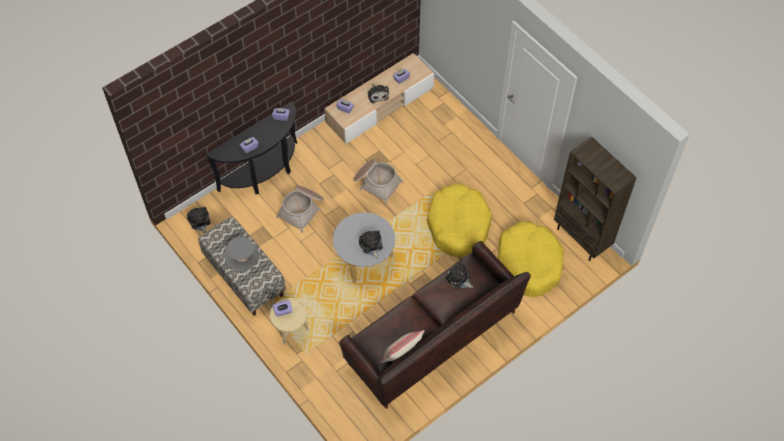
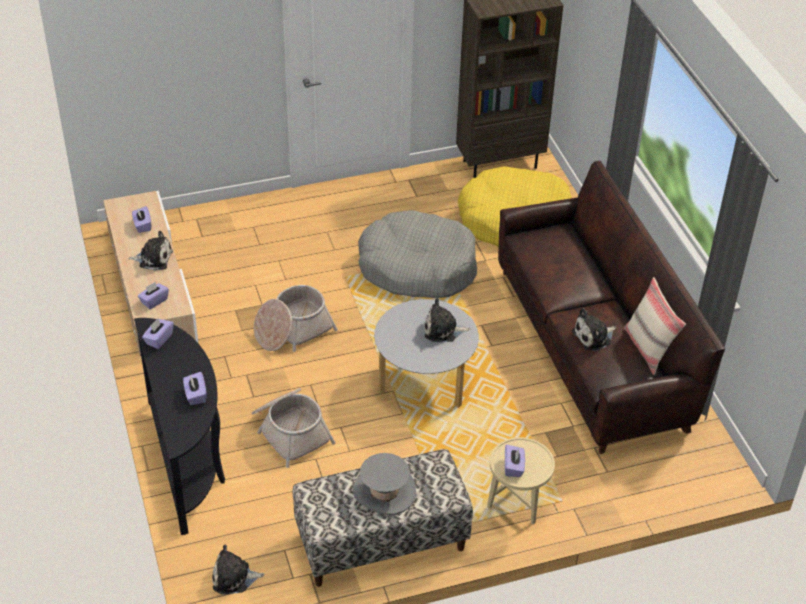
camera: 70 degrees left, 15 degrees down
yellow dog bed [427,183,492,257] -> grey dog bed [358,210,477,298]
plush toy [445,261,473,288] -> plush toy moved to [572,308,616,351]

